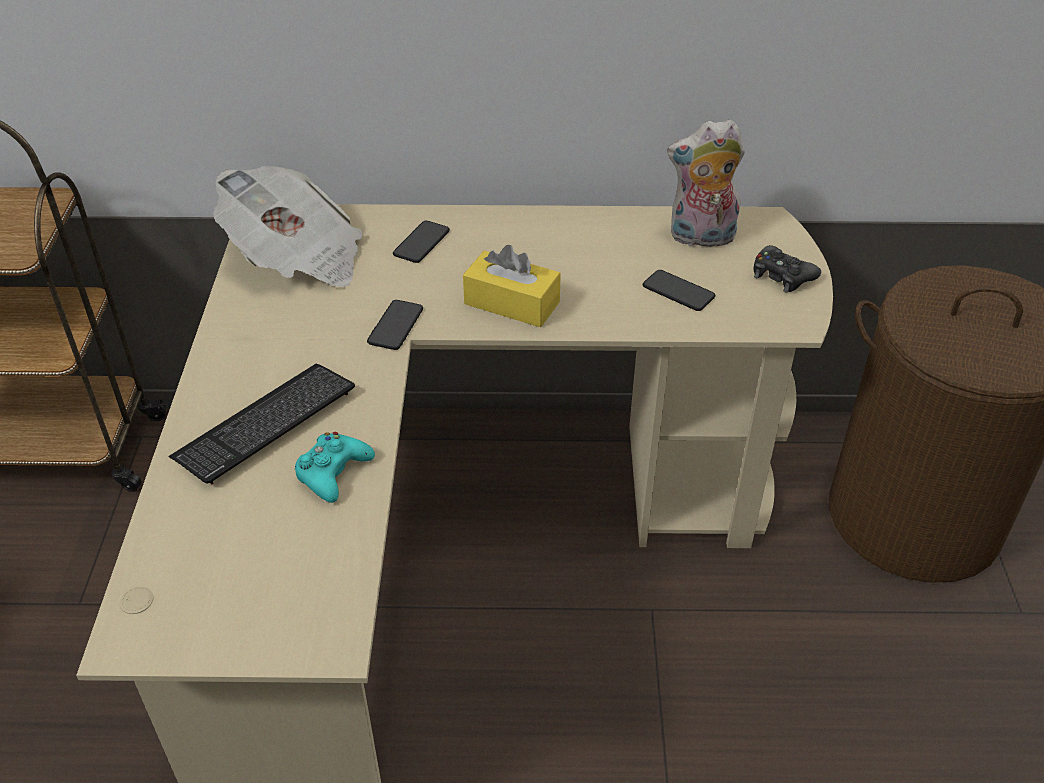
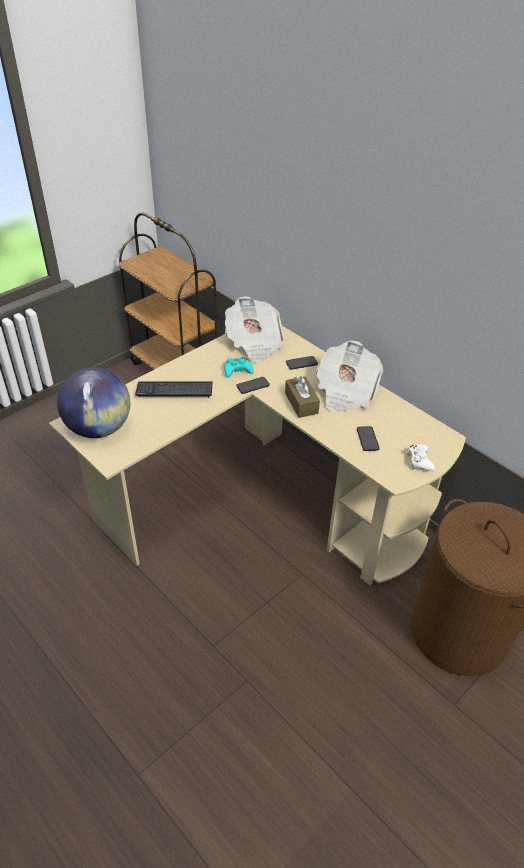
camera: 45 degrees right, 0 degrees up
turquoise game controller [295,432,375,503] -> turquoise game controller moved to [224,357,254,378]
yellow tissue box [463,245,561,327] -> brown tissue box [285,376,320,418]
plush toy [667,119,745,247] -> none
black game controller [753,245,821,292] -> white game controller [406,444,435,471]
none -> globe [57,367,130,438]
none -> newspaper [316,341,383,412]

